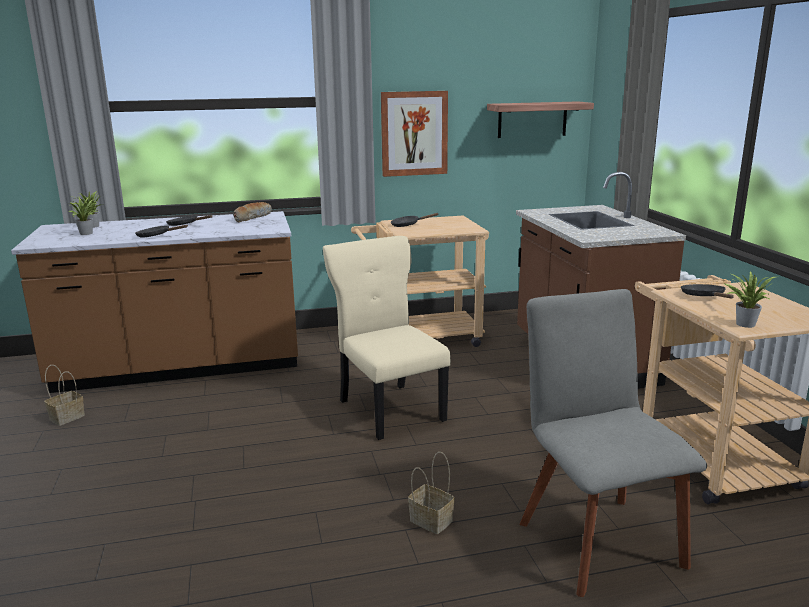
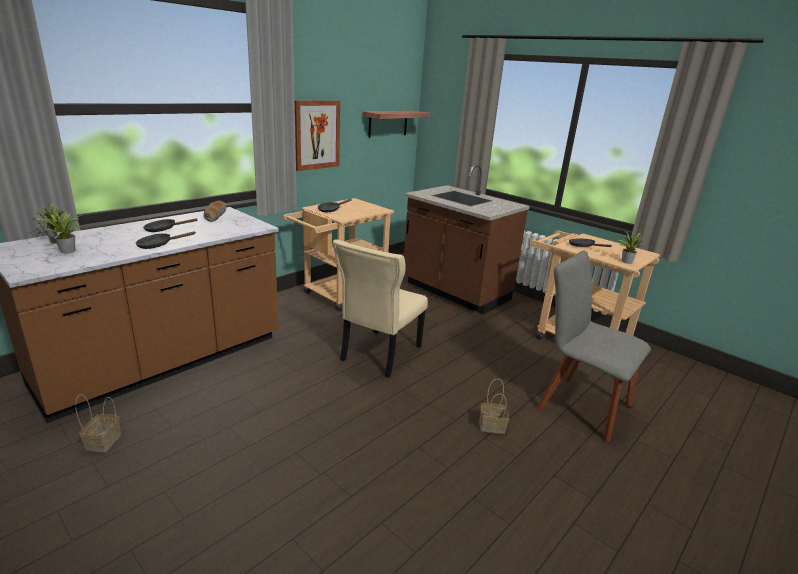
camera: 35 degrees left, 5 degrees up
beige chair [323,236,451,440] -> beige chair turned 90 degrees counterclockwise [333,239,428,378]

